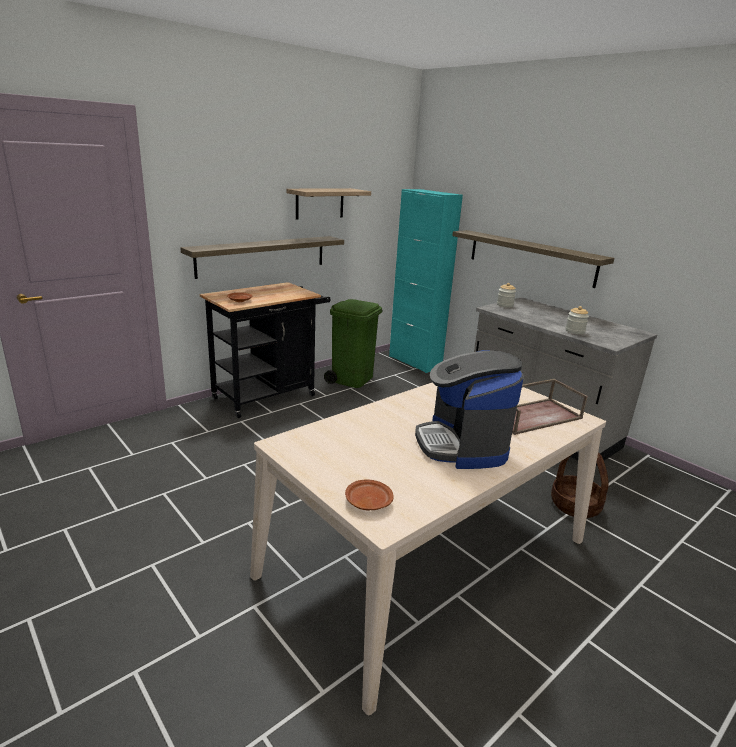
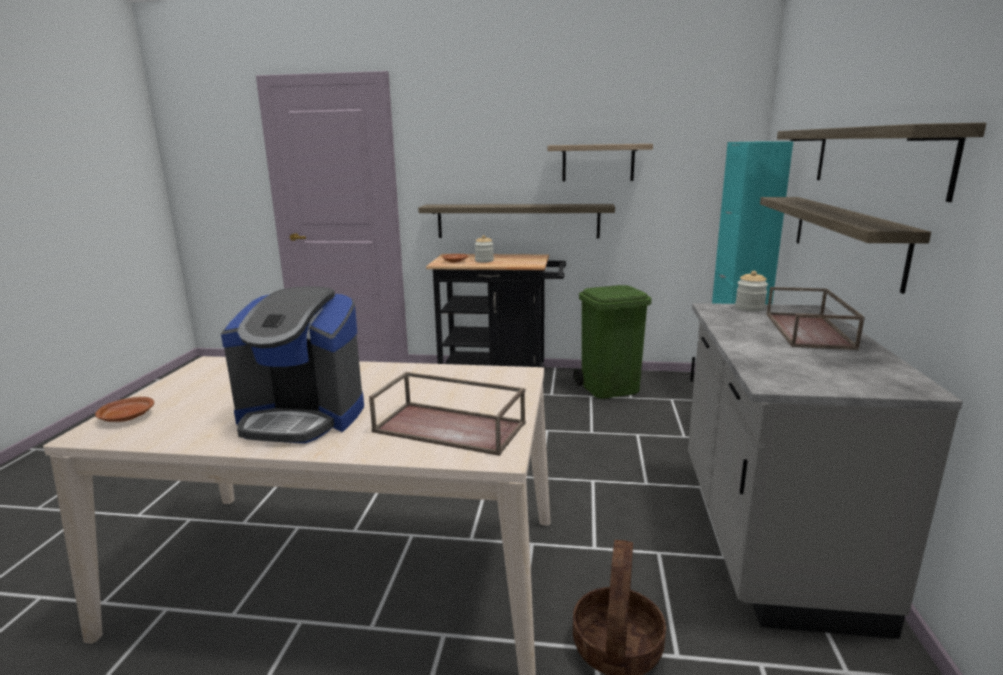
camera: 50 degrees right, 5 degrees down
coffee machine [415,350,524,469] -> coffee machine turned 120 degrees counterclockwise [221,286,364,443]
jar [565,306,589,334] -> jar moved to [475,235,494,263]
none -> brown tray [766,287,865,350]
none -> shelf [777,123,987,202]

